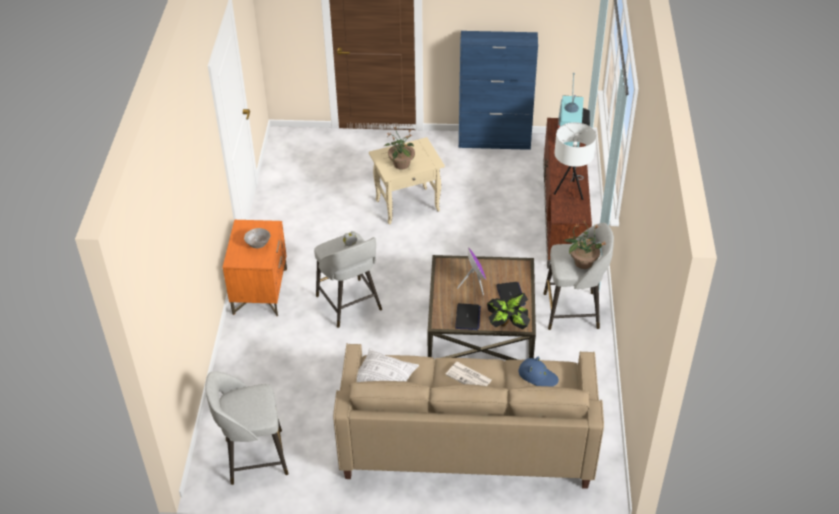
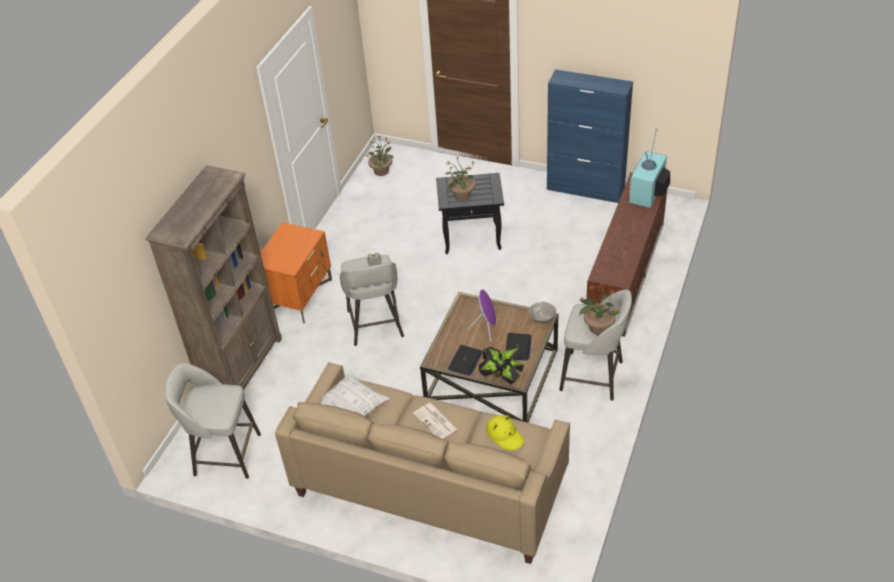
camera: 20 degrees right, 0 degrees up
grey bowl [244,228,270,249] -> grey bowl moved to [529,302,556,323]
beige side table [369,137,445,225] -> black side table [436,173,504,254]
blue hat [519,357,559,387] -> yellow hat [486,415,524,450]
white table lamp [554,122,597,200] -> none
none -> brown bookcase [145,165,282,391]
none -> potted plant [365,136,394,176]

